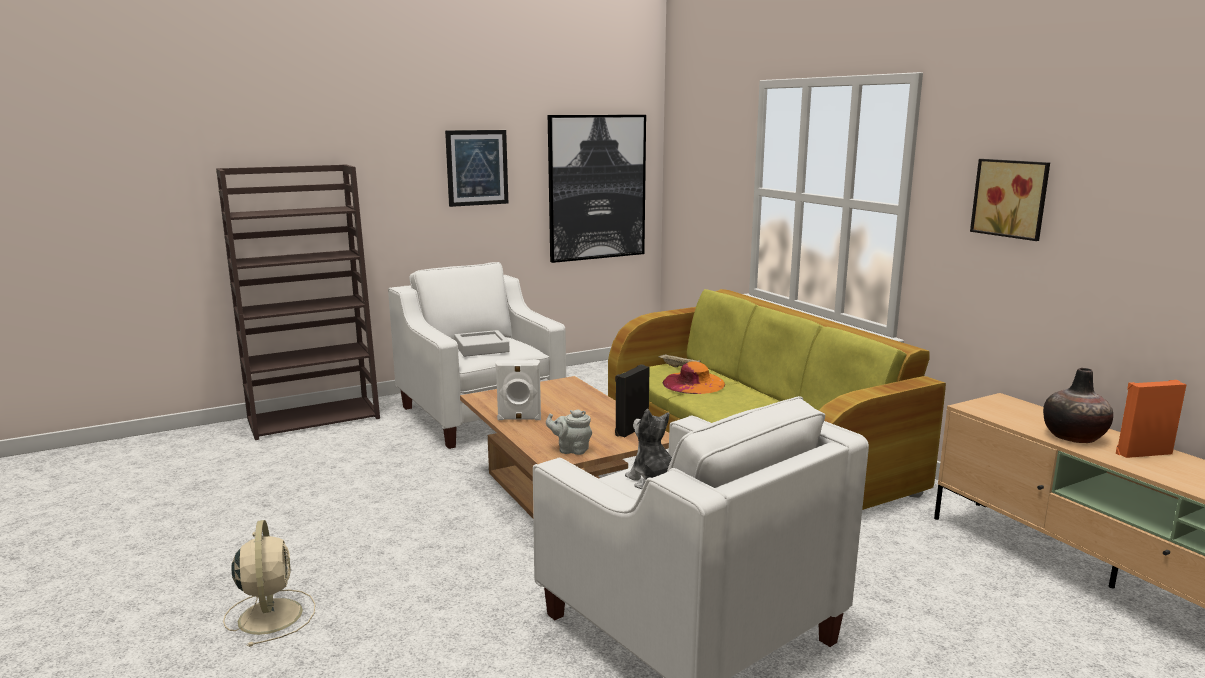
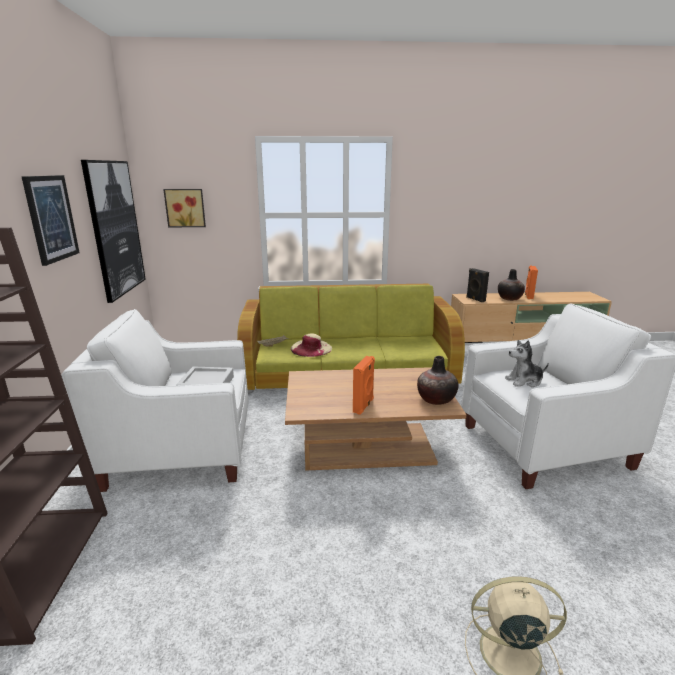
camera: 65 degrees left, 5 degrees up
white speaker [495,360,541,420] -> orange speaker [353,356,375,415]
grey teapot [546,409,592,455] -> vase [417,356,458,405]
black speaker [615,364,650,437] -> black speaker moved to [466,268,489,302]
orange hat [662,361,725,394] -> beige hat [291,333,332,357]
picture [970,159,1050,241] -> picture moved to [163,189,206,227]

